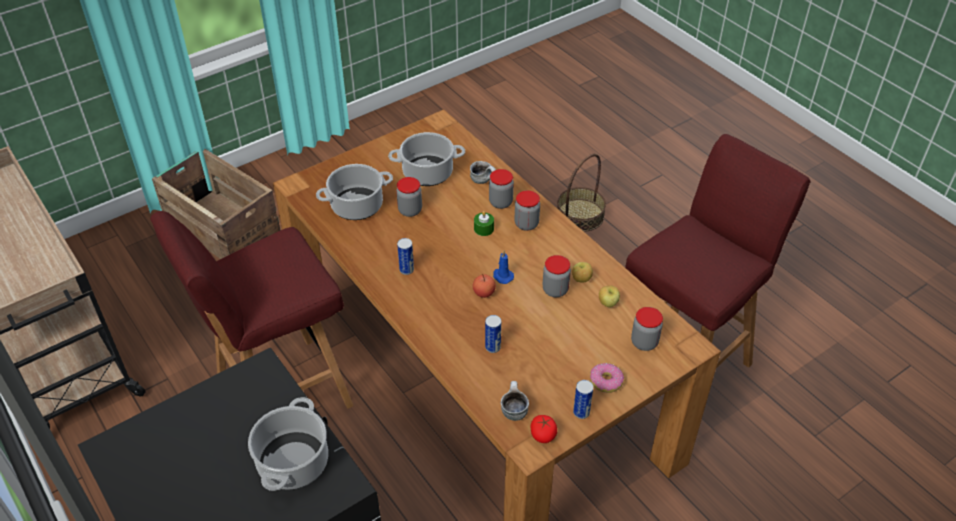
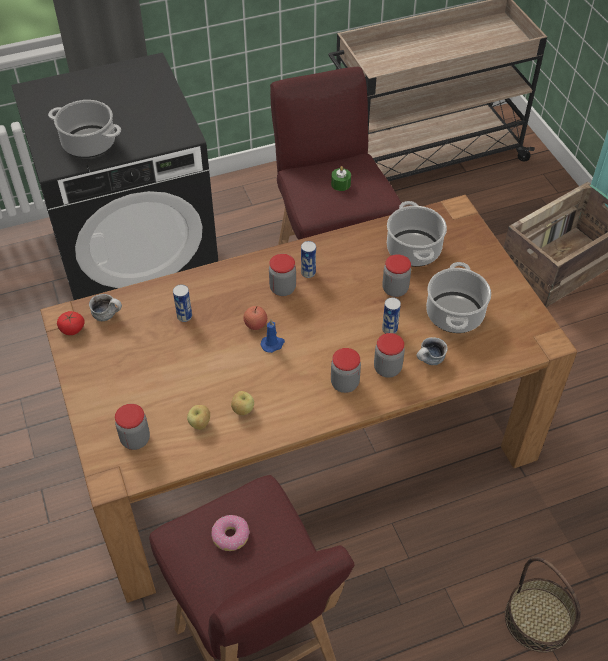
camera: 105 degrees right, 5 degrees up
green candle [474,211,494,236] -> green candle moved to [331,166,351,191]
jar [543,255,571,297] -> jar moved to [269,254,296,296]
can [573,380,593,419] -> can moved to [382,297,401,334]
donut [590,363,624,393] -> donut moved to [211,515,250,551]

